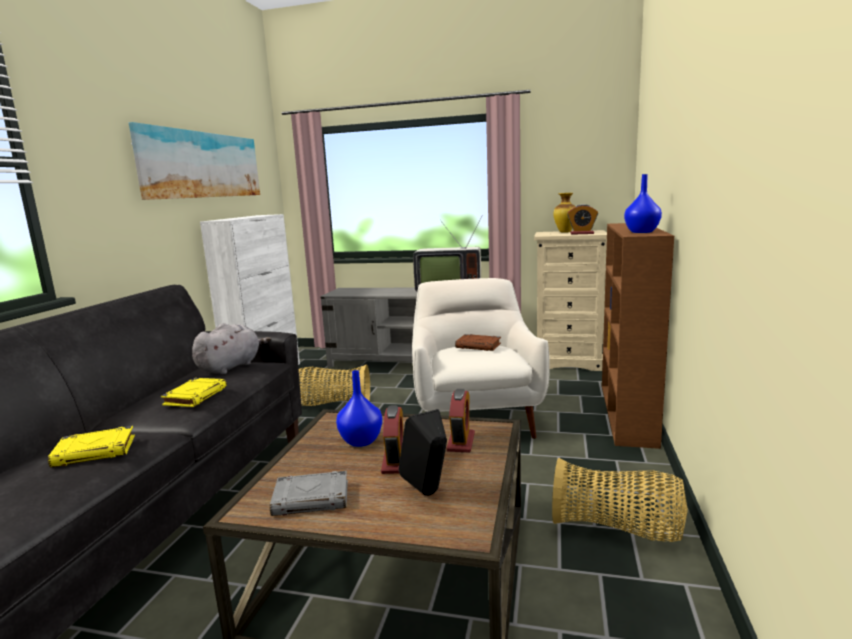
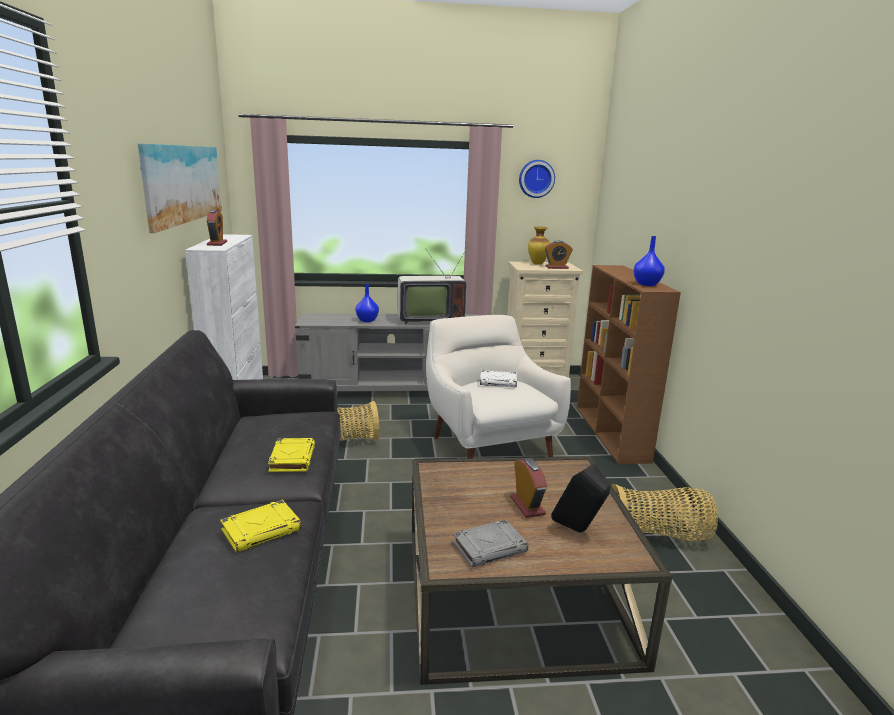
camera: 20 degrees left, 5 degrees up
grey plush toy [192,323,271,374] -> none
blue vase [336,370,383,447] -> blue vase moved to [355,283,379,322]
alarm clock [446,389,475,453] -> alarm clock moved to [207,210,227,246]
brown book [455,334,501,351] -> white book [480,370,517,387]
none -> wall clock [519,160,555,198]

